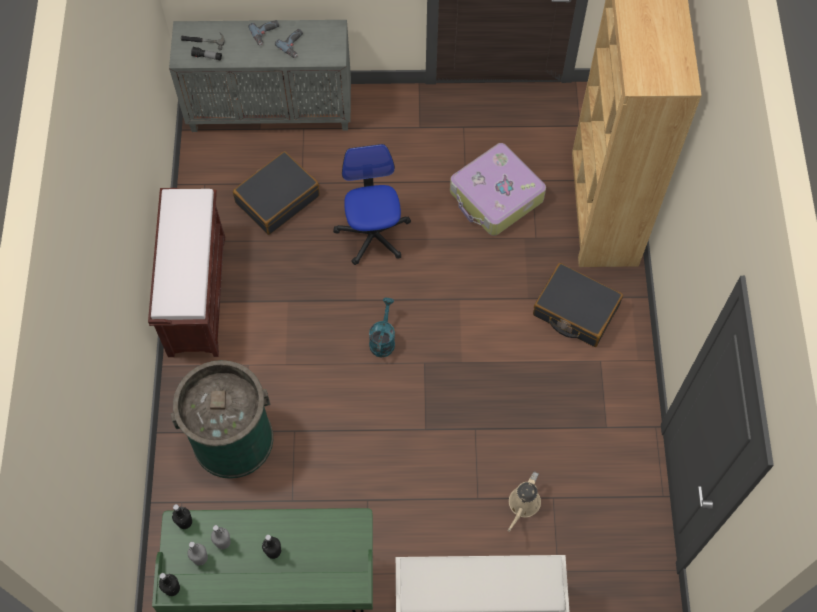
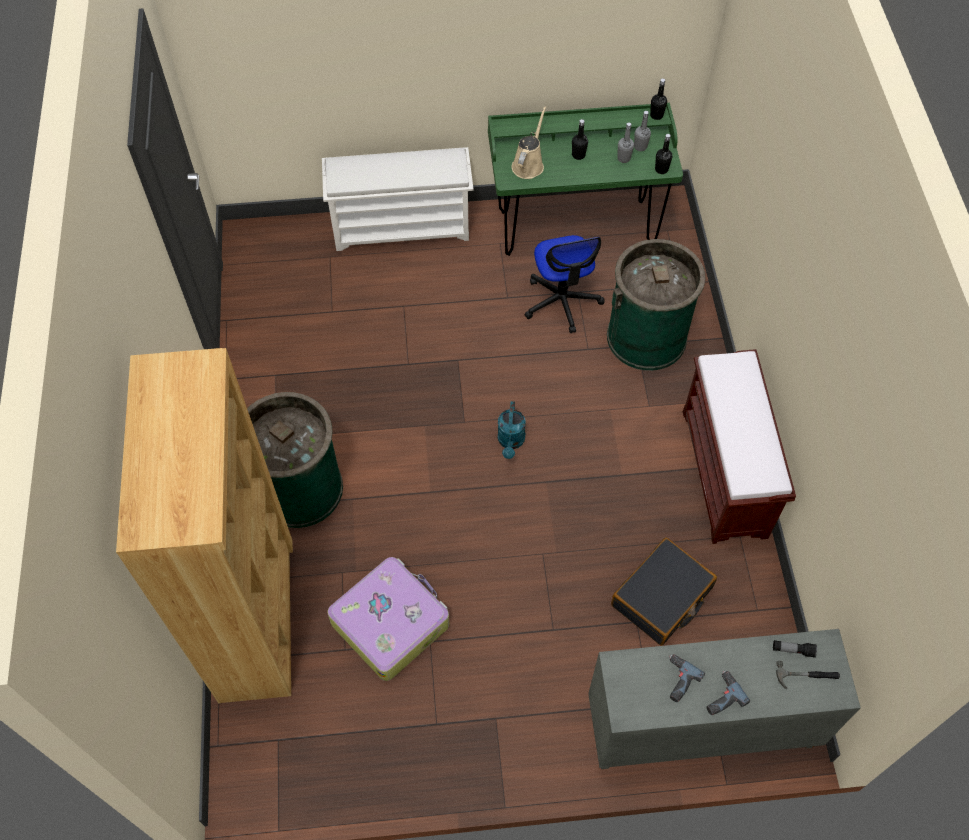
camera: 175 degrees right, 5 degrees down
office chair [333,144,411,265] -> office chair moved to [524,235,605,333]
beige watering can [508,471,541,532] -> beige watering can moved to [512,106,546,179]
black suitcase [533,263,623,347] -> green trash can [247,392,343,528]

